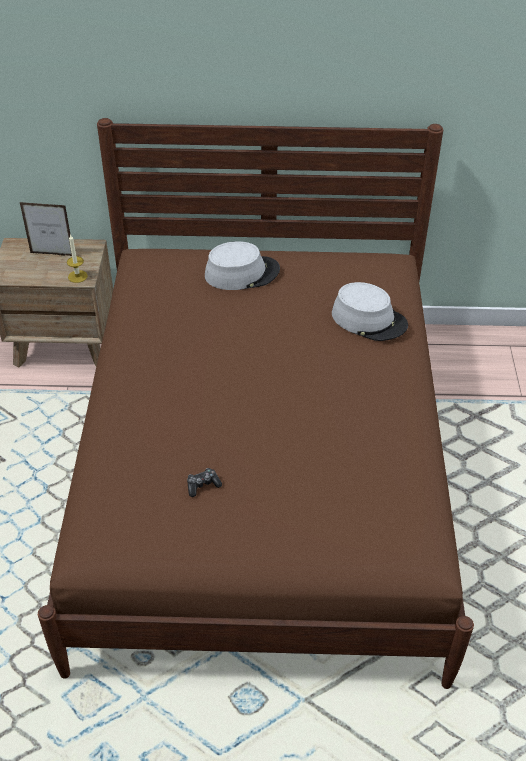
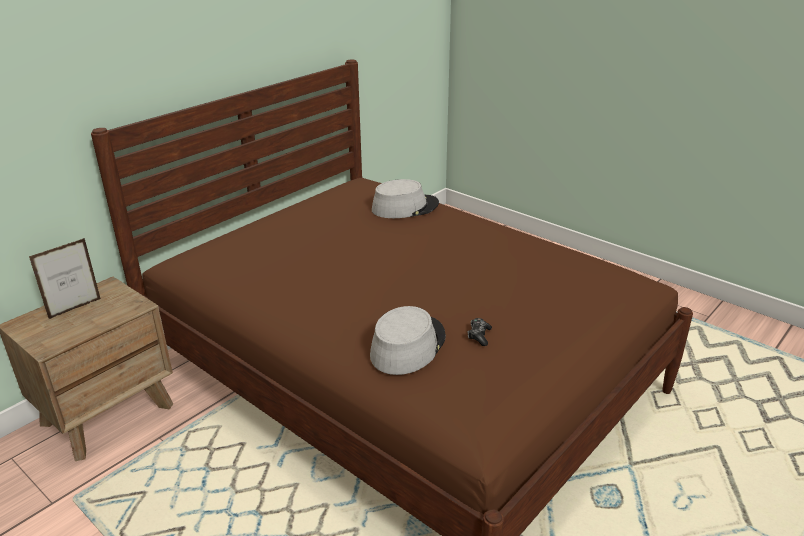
camera: 50 degrees left, 15 degrees down
candle [67,234,88,283] -> none
grey hat [205,241,280,290] -> grey hat moved to [370,306,446,375]

